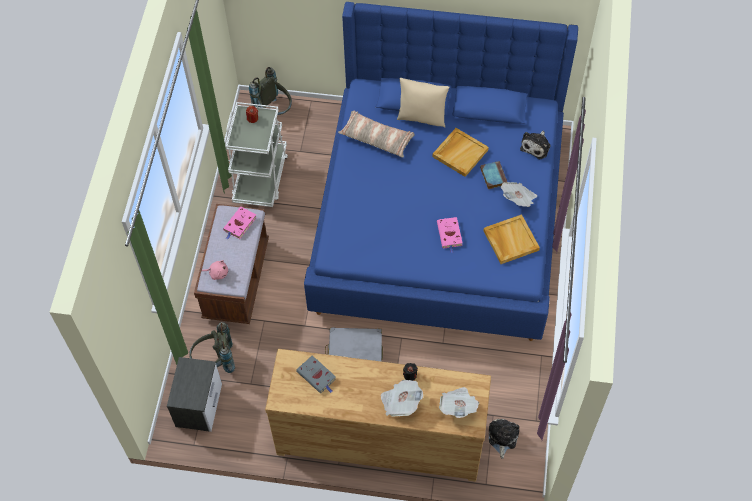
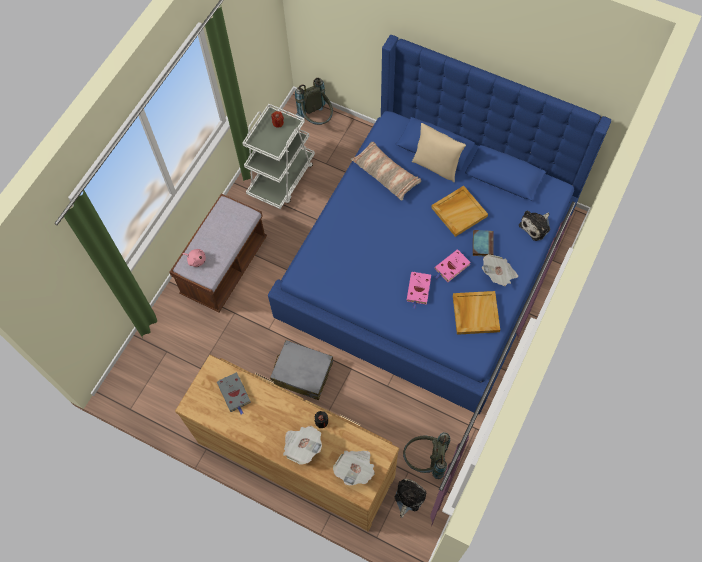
camera: 20 degrees right, 5 degrees up
nightstand [167,357,222,432] -> none
grey backpack [189,322,235,373] -> grey backpack moved to [403,433,450,479]
pink book [223,206,257,239] -> pink book moved to [434,249,471,282]

